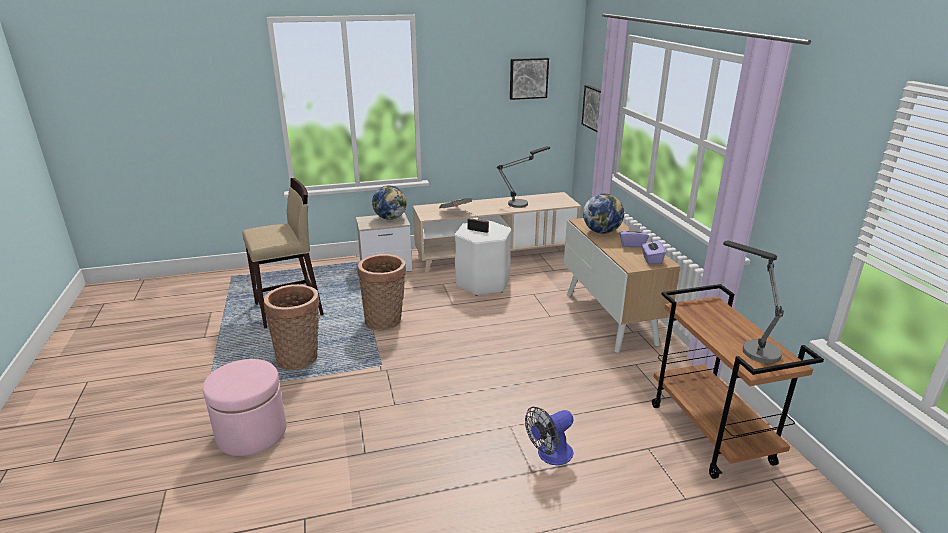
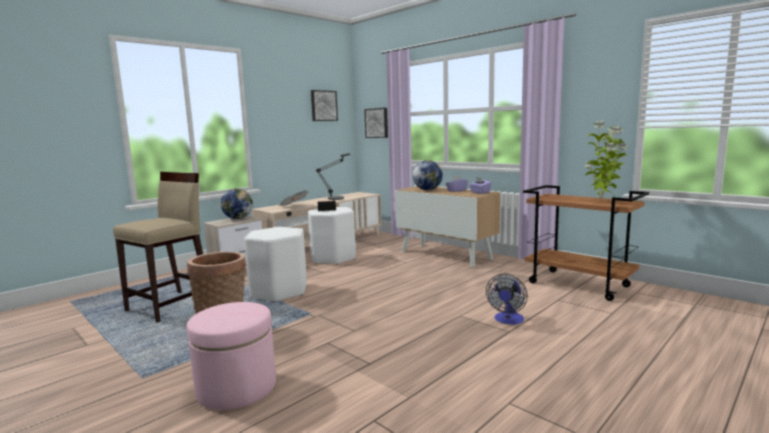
camera: 30 degrees left, 15 degrees down
basket [358,254,406,331] -> white stool [244,227,307,302]
table lamp [723,241,784,363] -> potted plant [585,121,628,201]

